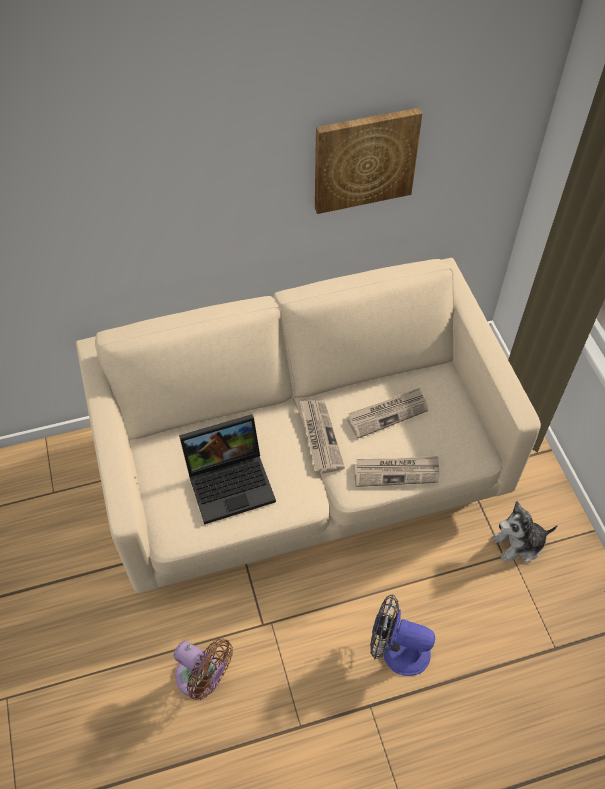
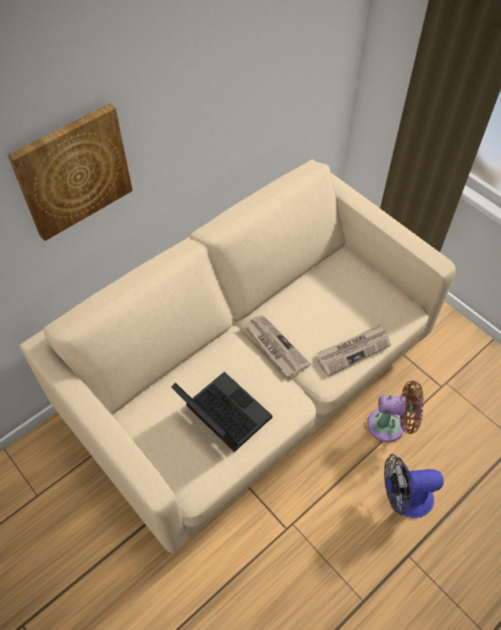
camera: 25 degrees left, 0 degrees up
brown fan [174,639,233,700] -> brown fan moved to [367,381,423,442]
laptop [179,414,276,525] -> laptop turned 90 degrees counterclockwise [171,372,272,452]
picture [315,108,423,214] -> picture moved to [8,103,133,241]
newspaper [347,388,428,438] -> none
plush toy [493,501,558,563] -> none

